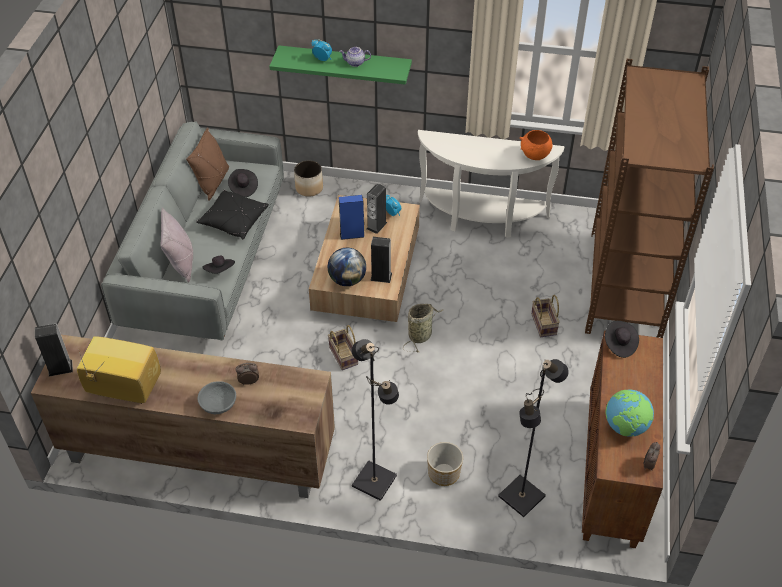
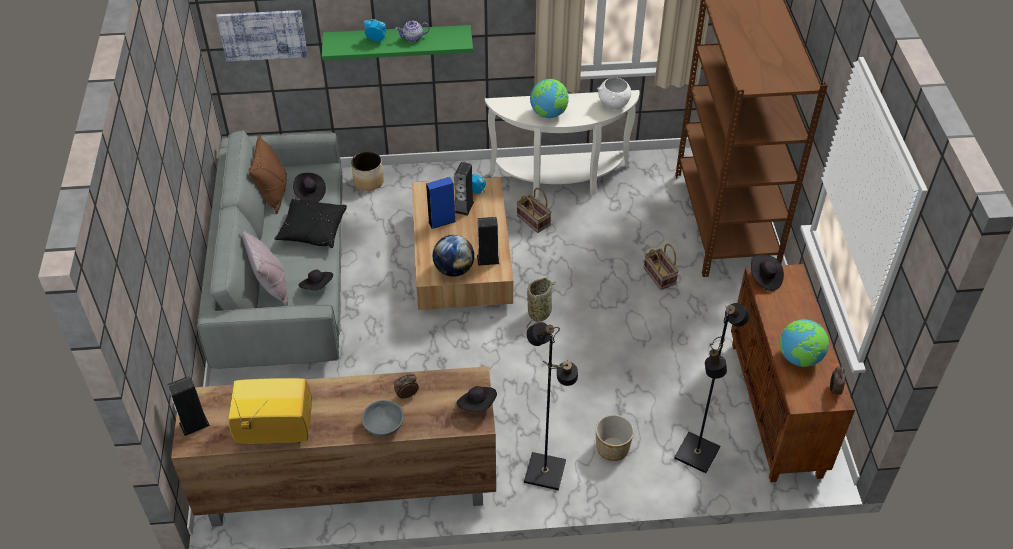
camera: 15 degrees left, 0 degrees up
basket [328,325,358,370] -> basket moved to [517,188,552,233]
orange bowl [520,130,552,160] -> white bowl [597,78,631,109]
none -> picture [216,10,308,61]
none -> black hat [457,386,497,412]
none -> globe [530,79,569,118]

